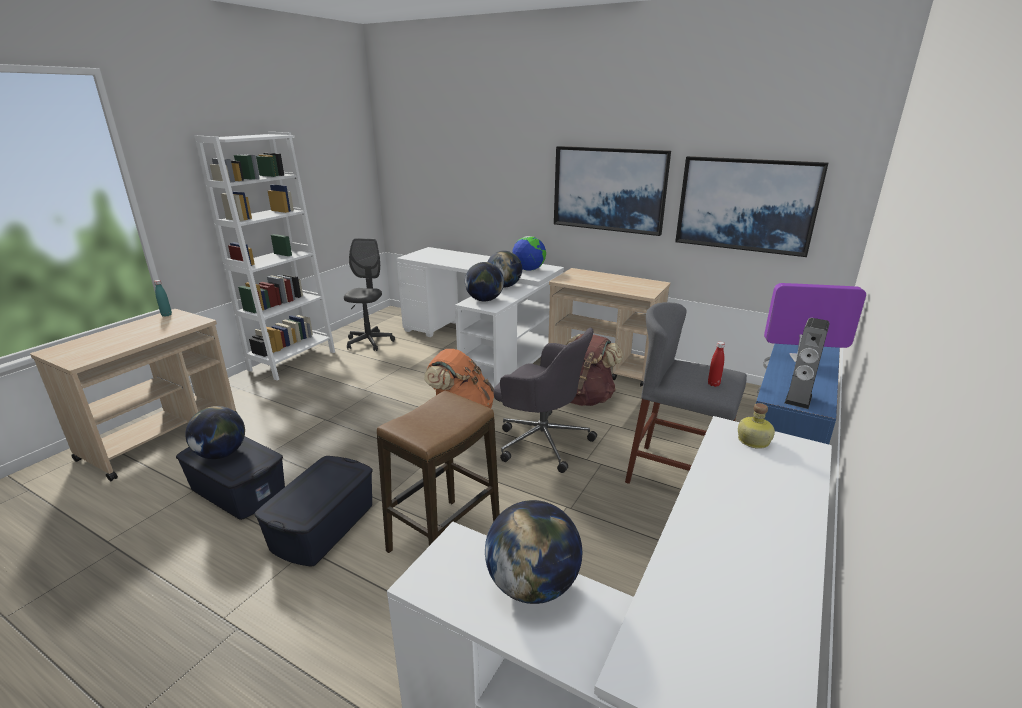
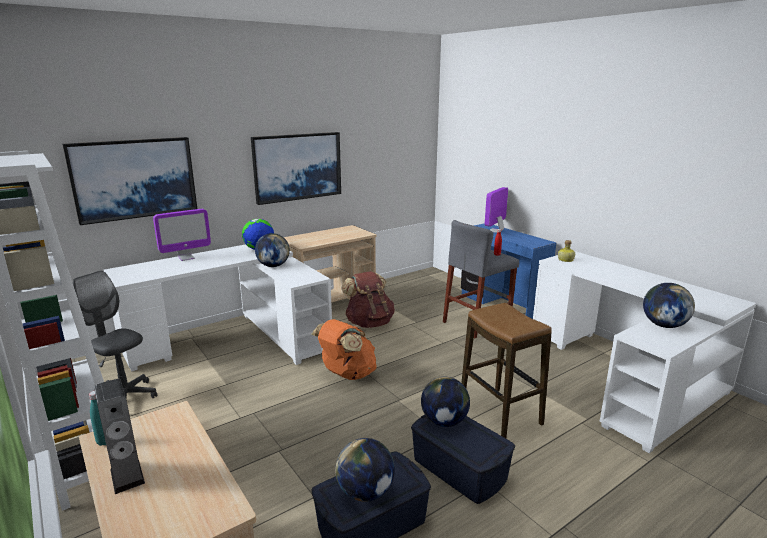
camera: 65 degrees left, 5 degrees down
globe [465,262,504,301] -> globe moved to [421,377,470,427]
grey office chair [493,328,597,473] -> none
picture [675,156,828,257] -> picture moved to [62,137,197,225]
speaker [785,318,830,409] -> speaker moved to [94,379,145,494]
none -> monitor [153,209,211,261]

